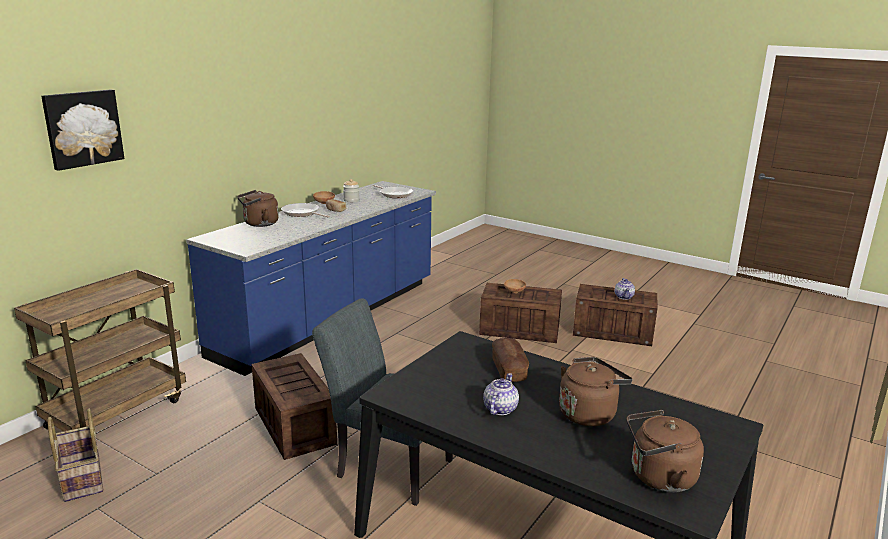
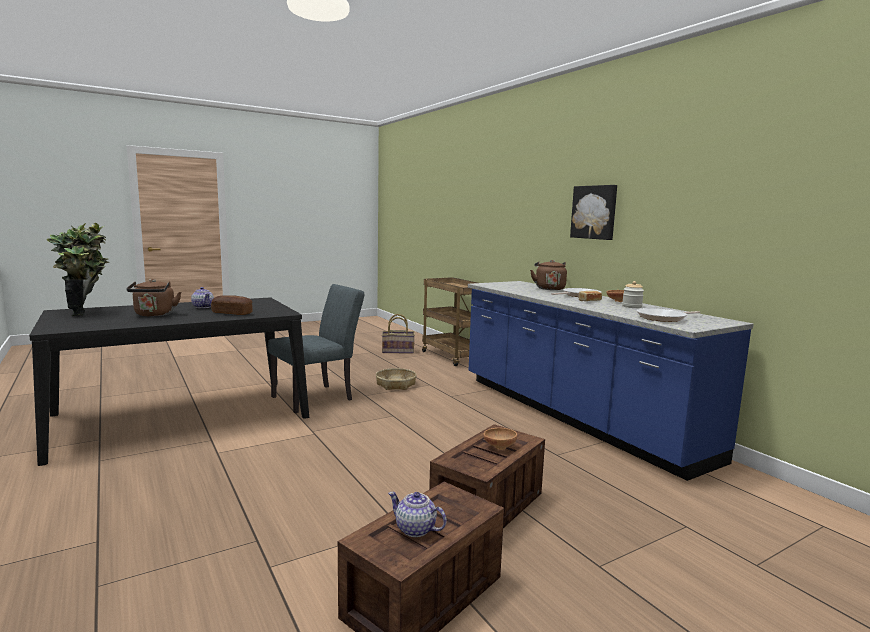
camera: 115 degrees right, 10 degrees down
picture [41,89,124,171] -> picture moved to [570,185,617,240]
crate [252,353,337,460] -> basket [376,368,417,390]
brown kettle [627,410,704,493] -> potted plant [47,223,110,316]

